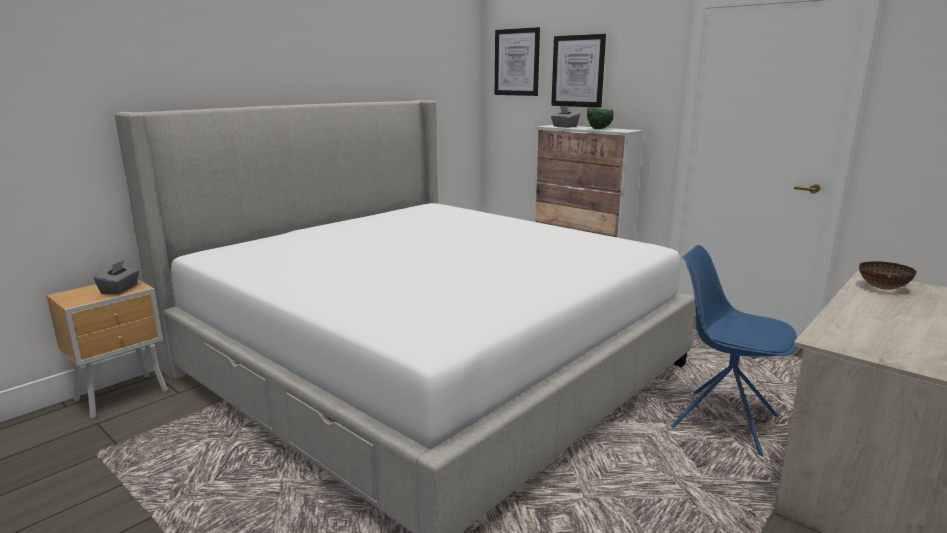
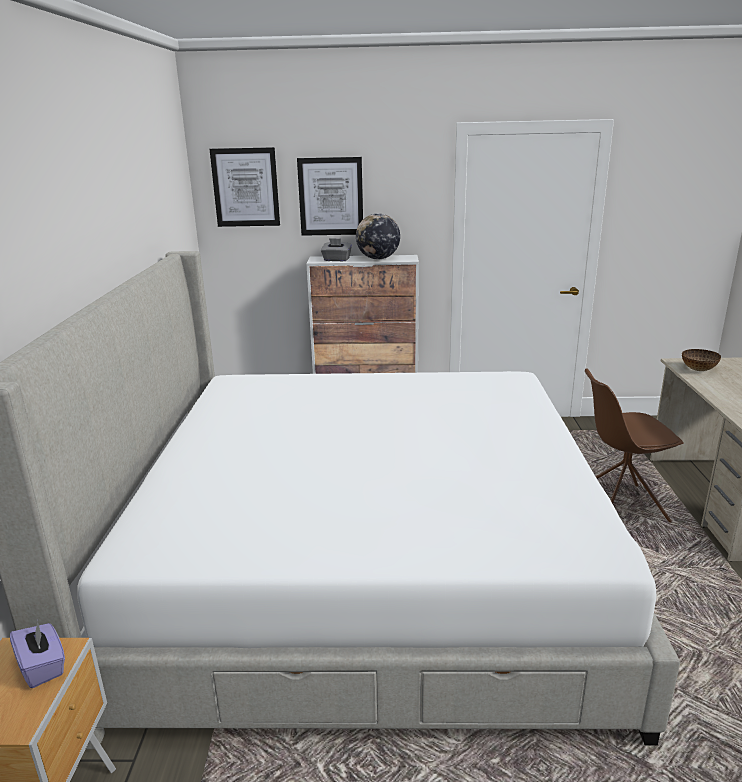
camera: 40 degrees left, 5 degrees up
grey tissue box [94,260,139,295] -> purple tissue box [10,621,65,688]
green bowl [587,107,614,129] -> globe [356,213,400,259]
blue chair [671,245,797,456] -> brown chair [585,368,684,522]

